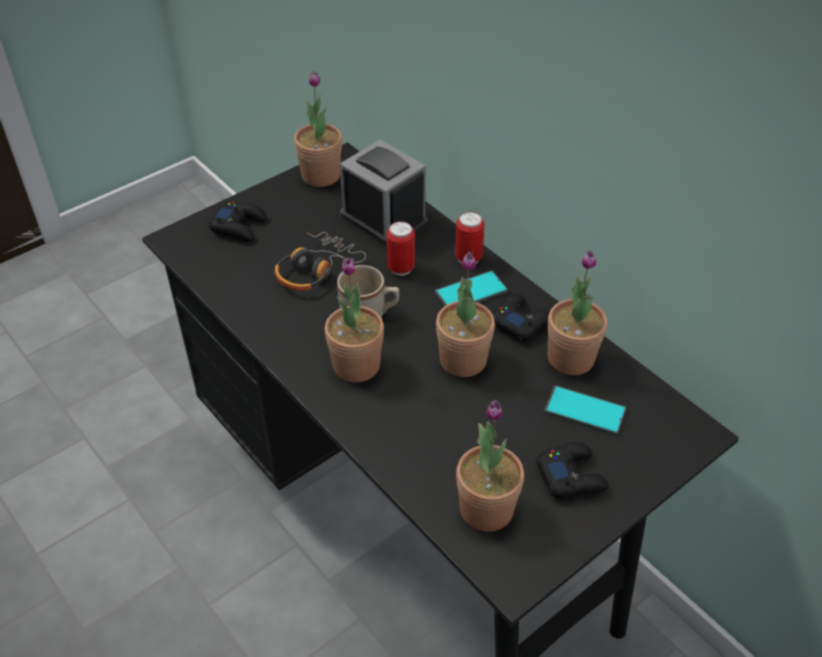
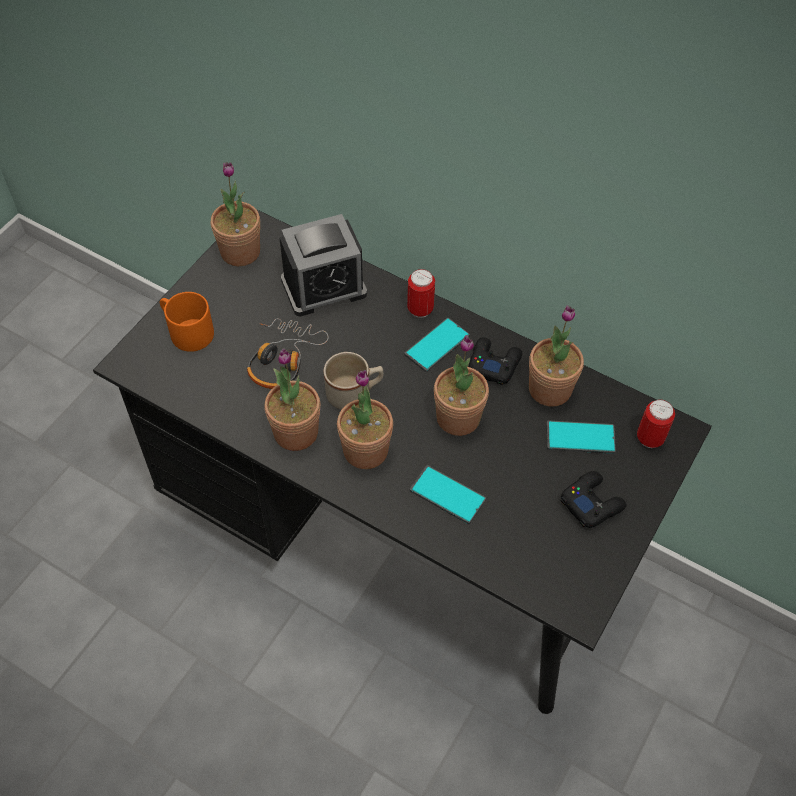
camera: 20 degrees left, 10 degrees up
black game controller [208,202,267,242] -> orange mug [160,292,214,352]
alarm clock [340,140,428,247] -> alarm clock turned 135 degrees clockwise [280,214,367,317]
can [386,221,415,276] -> can moved to [637,399,675,448]
potted plant [456,400,524,532] -> potted plant moved to [264,348,320,451]
none -> phone [410,465,486,524]

